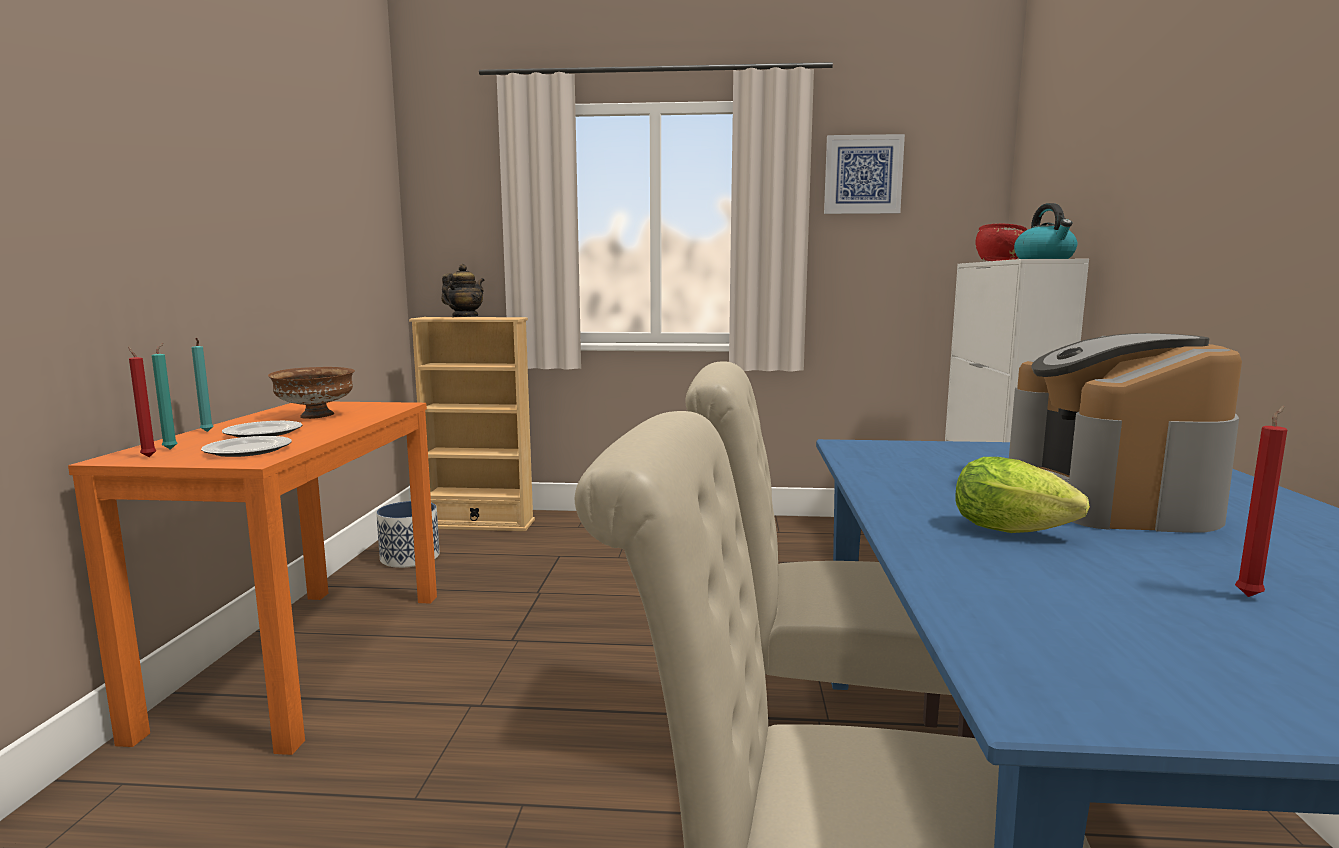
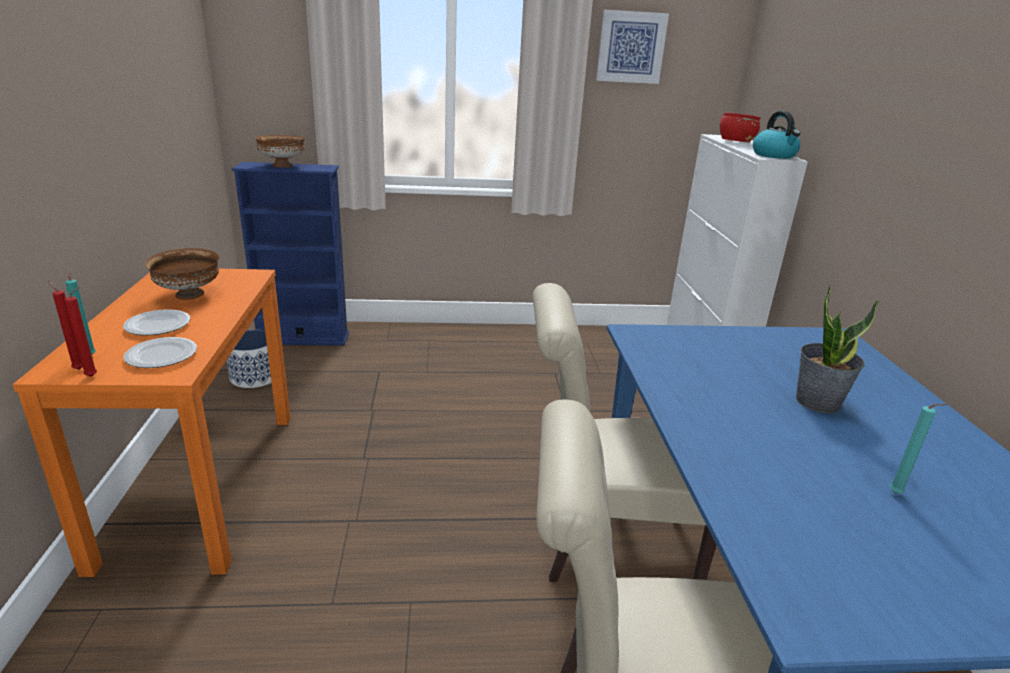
camera: 10 degrees left, 15 degrees up
turquoise candle [191,338,214,432] -> turquoise candle moved to [889,404,948,494]
beige bookcase [409,317,535,531] -> blue bookcase [232,162,349,346]
teapot [441,264,485,317] -> brown bowl [254,135,305,167]
lettuce [956,457,1090,533] -> none
coffee machine [1009,333,1242,533] -> potted plant [796,284,880,413]
red candle [1235,406,1288,597] -> red candle moved to [65,287,97,377]

